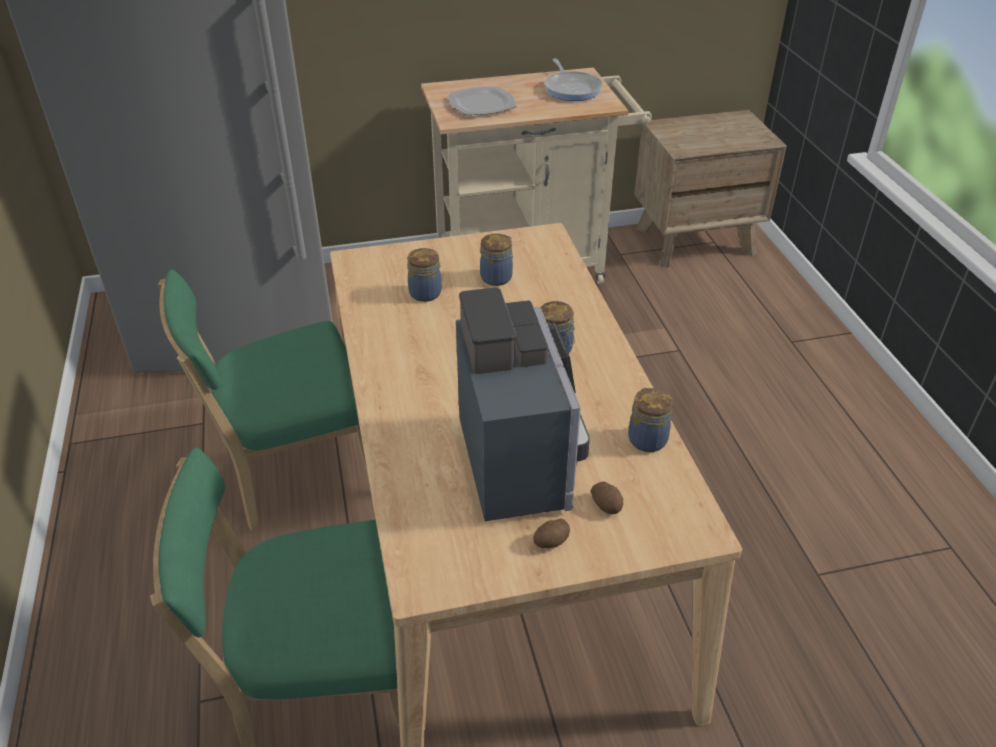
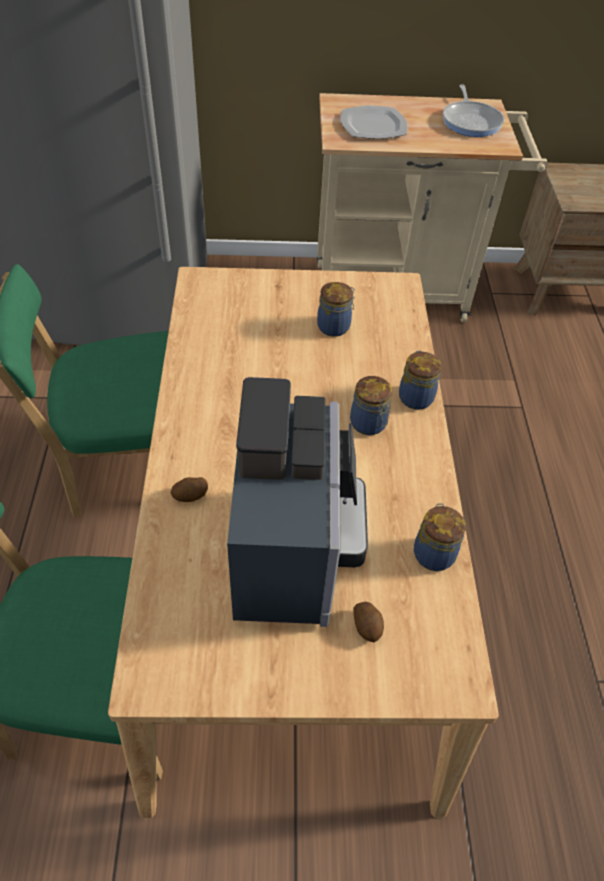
camera: 10 degrees right, 10 degrees up
jar [407,248,442,302] -> jar moved to [399,351,442,410]
potato [533,518,570,548] -> potato moved to [170,477,208,502]

